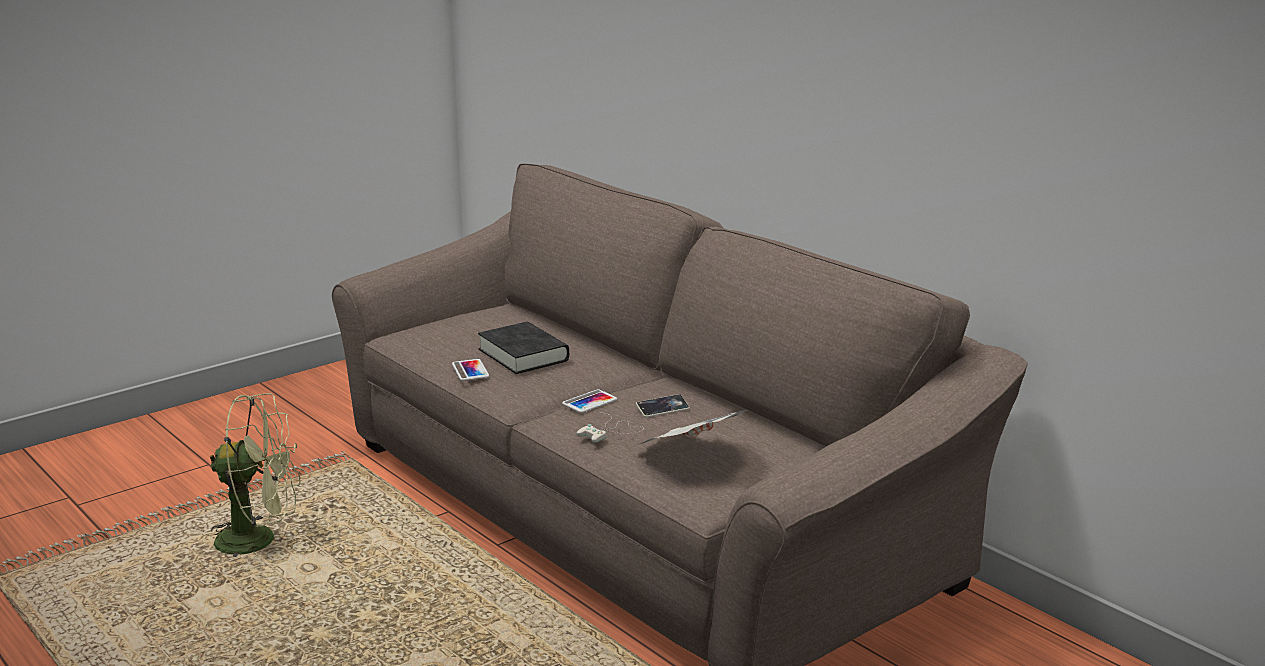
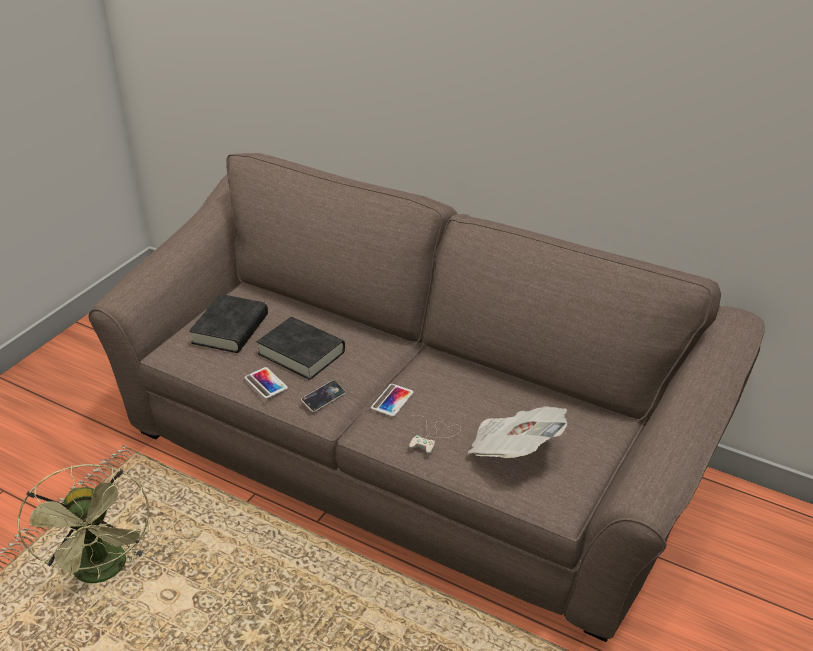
camera: 20 degrees left, 15 degrees up
green fan [203,393,301,557] -> green fan turned 90 degrees clockwise [17,464,150,583]
phone [636,394,689,417] -> phone moved to [301,380,346,412]
none -> black book [189,294,268,353]

